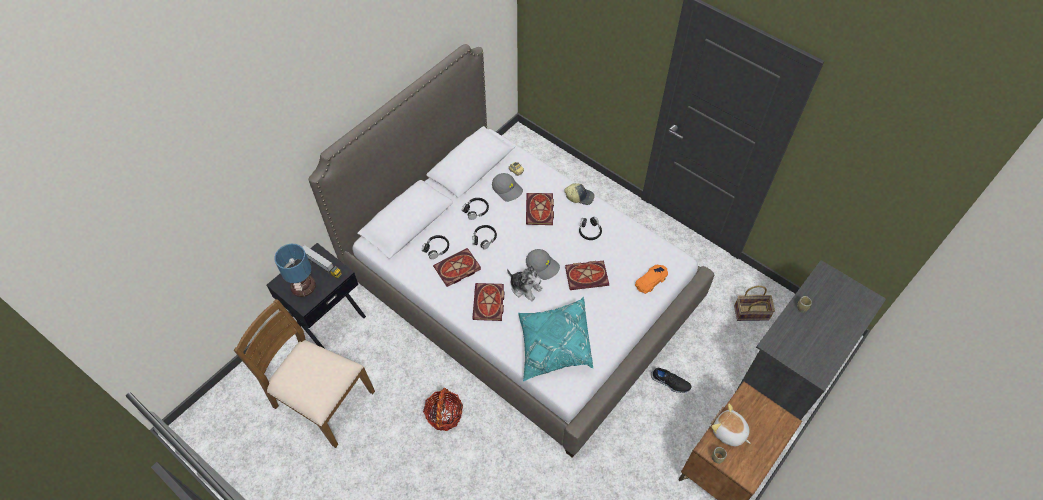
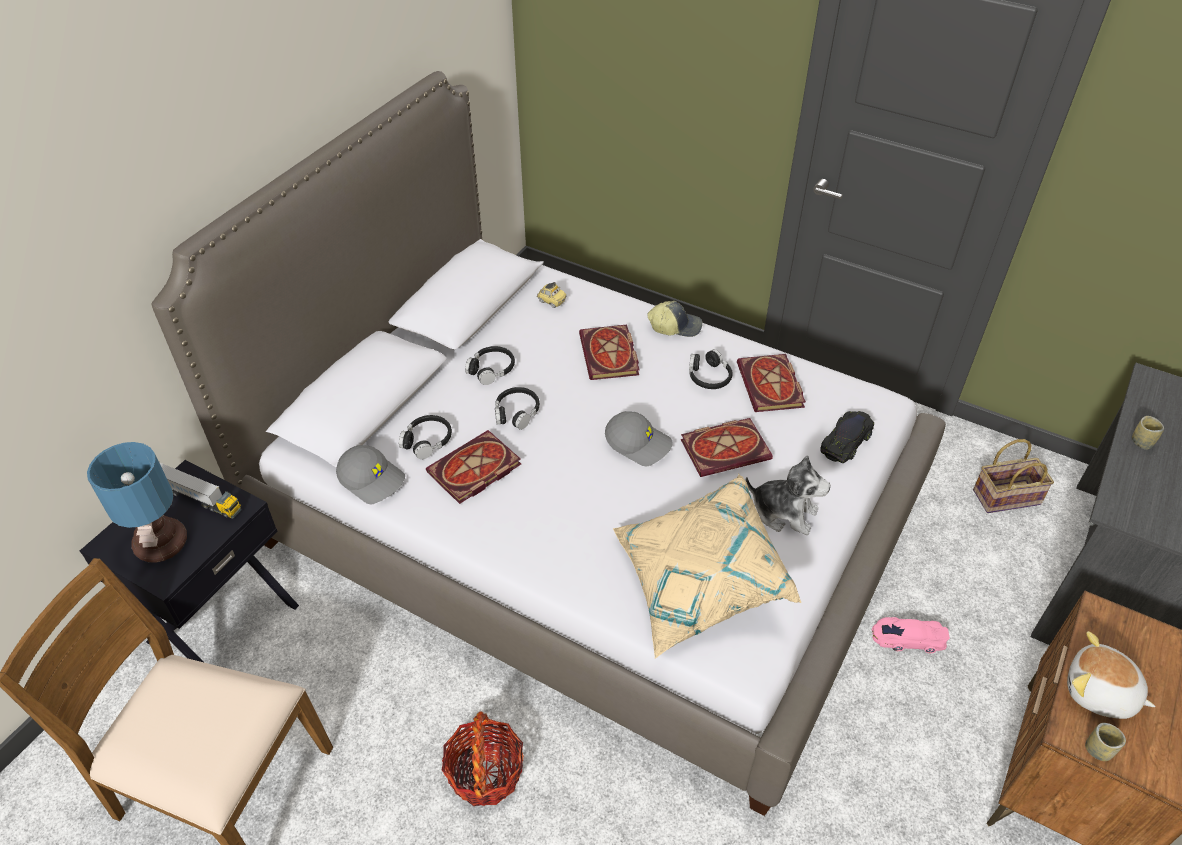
camera: 10 degrees left, 10 degrees down
book [472,283,504,321] -> book moved to [737,354,806,412]
grey cap [492,173,523,202] -> grey cap moved to [336,445,405,504]
plush toy [507,266,543,301] -> plush toy moved to [745,455,830,535]
turquoise pillow [518,297,593,382] -> beige pillow [613,474,801,659]
orange toy car [635,265,668,294] -> black toy car [820,411,874,463]
black shoe [651,368,692,393] -> pink toy car [872,617,950,653]

